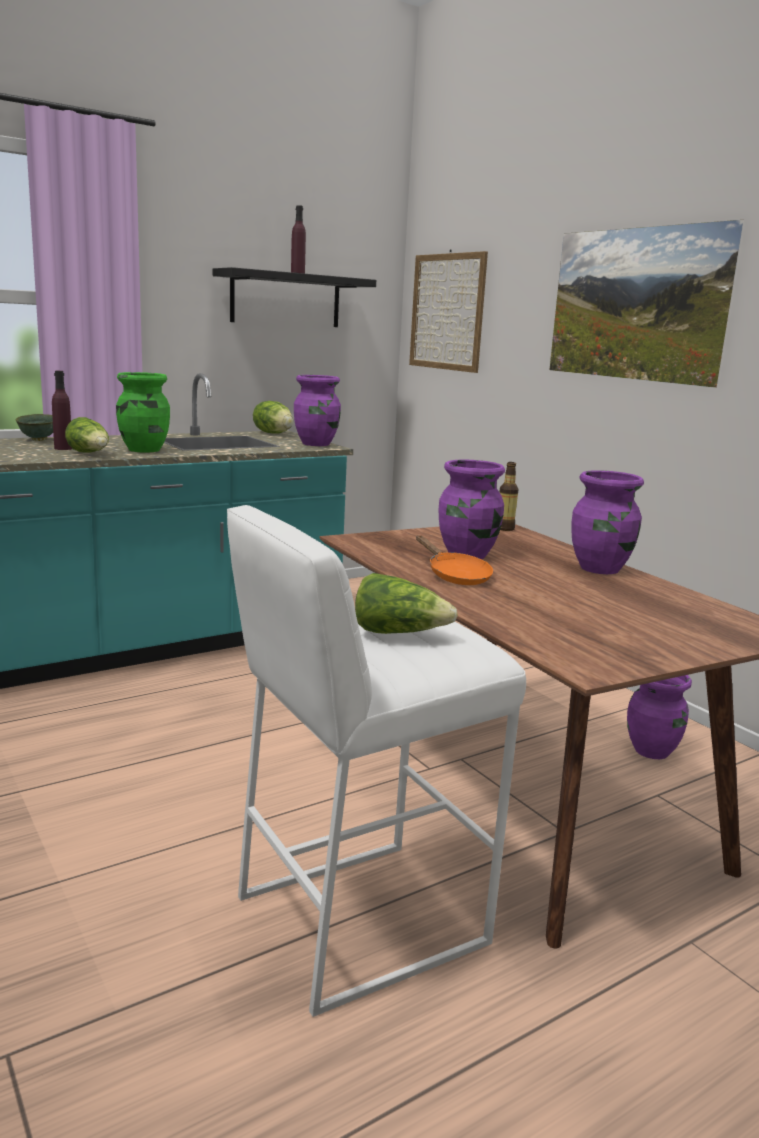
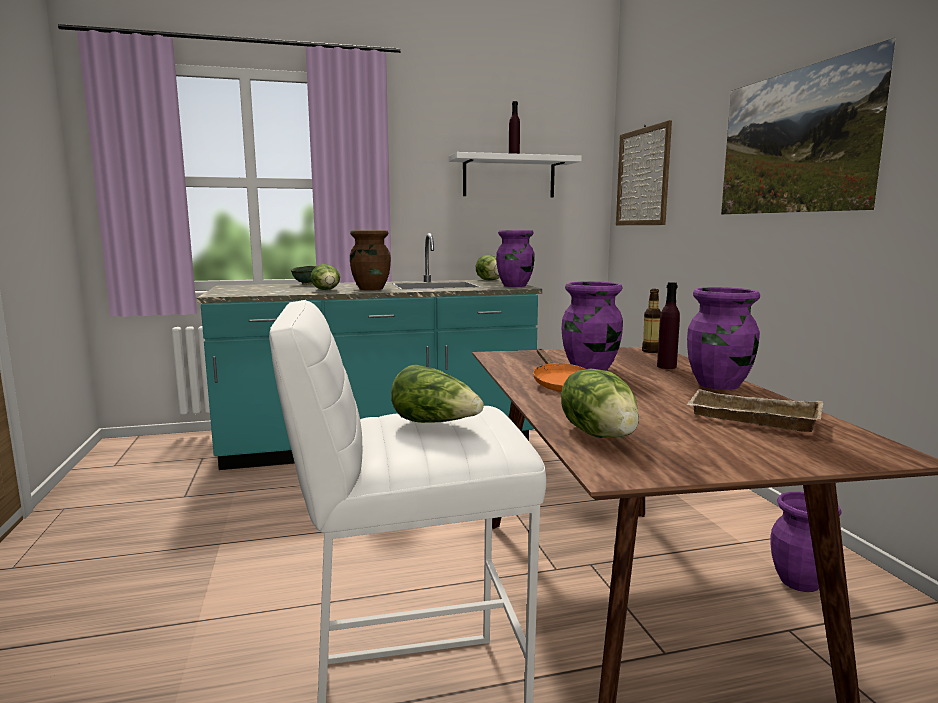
camera: 20 degrees right, 5 degrees down
purple bottle [52,371,72,450] -> purple bottle moved to [657,282,680,369]
green vase [116,372,170,452] -> brown vase [350,230,391,290]
black shelf [213,267,376,327] -> white shelf [449,152,582,197]
none -> lettuce [561,369,639,438]
none -> beige tray [686,389,823,432]

